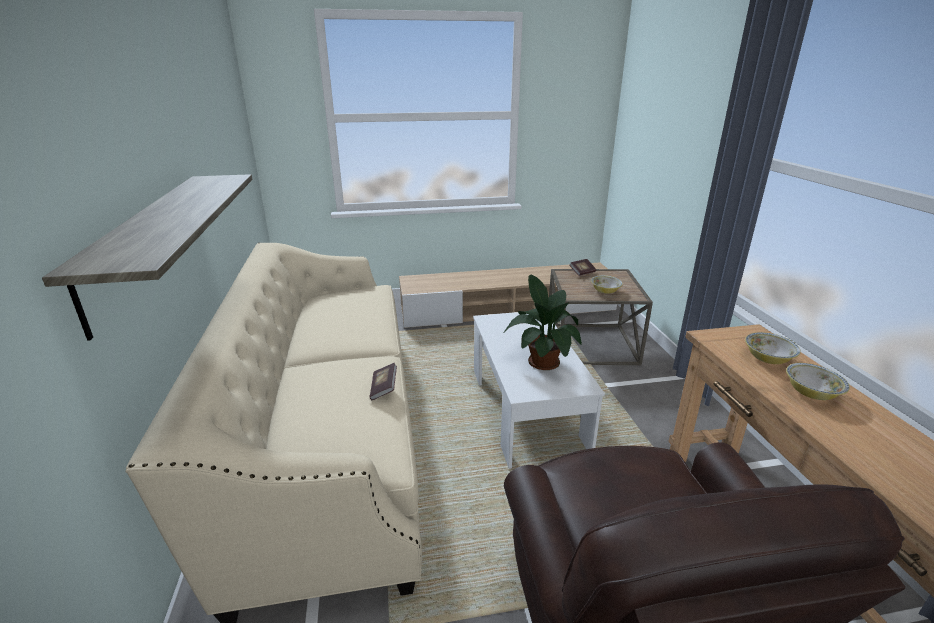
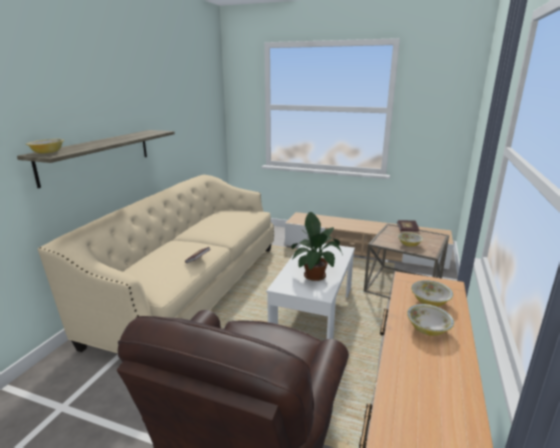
camera: 30 degrees right, 5 degrees down
none -> bowl [26,139,64,154]

